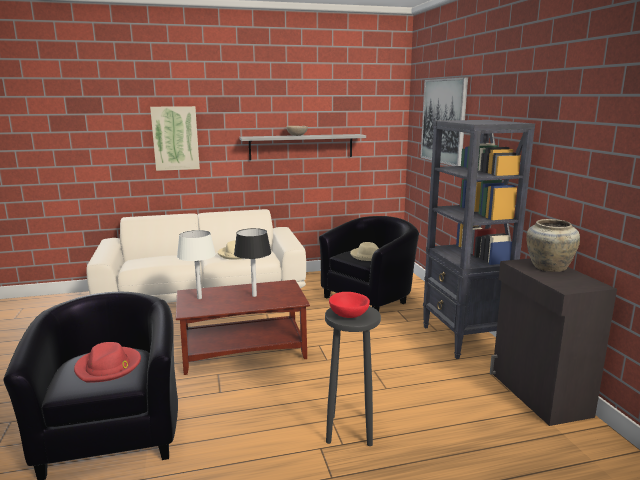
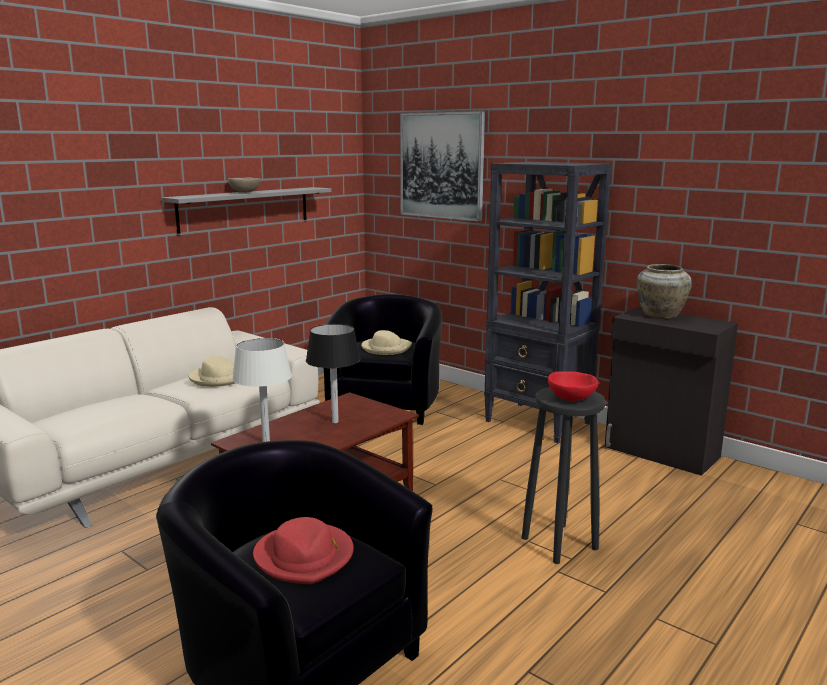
camera: 35 degrees left, 0 degrees up
picture [150,106,200,171] -> none

